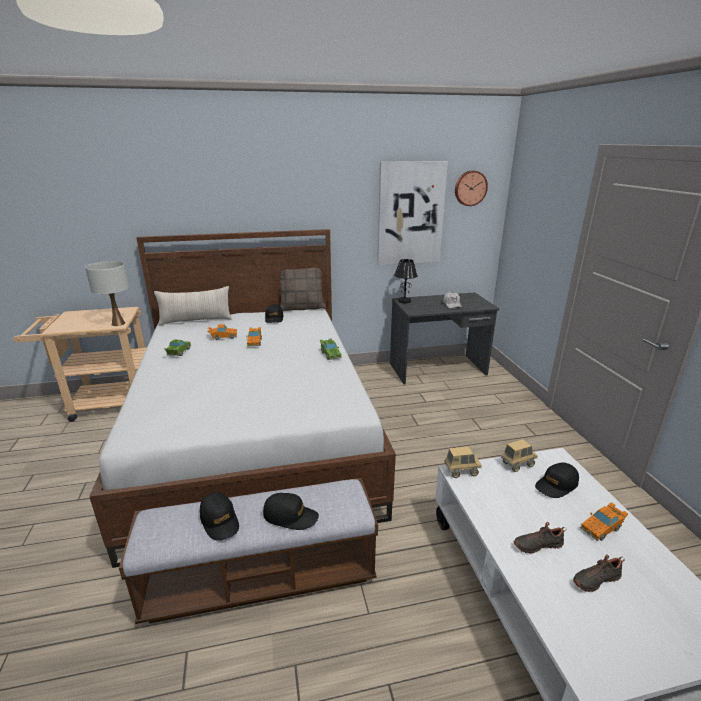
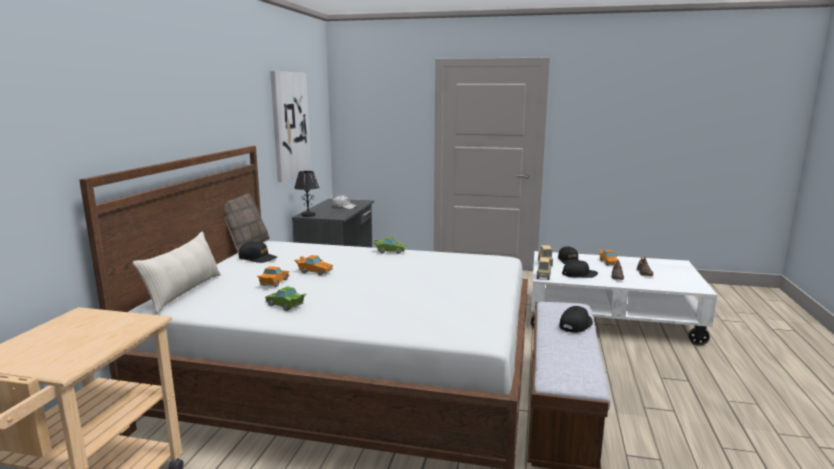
camera: 65 degrees left, 10 degrees down
white table lamp [85,261,129,326] -> none
black cap [200,492,239,541] -> black cap moved to [562,261,598,278]
wall clock [455,171,488,206] -> none

